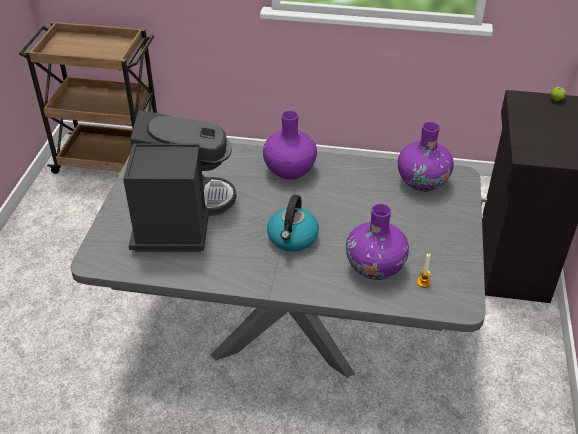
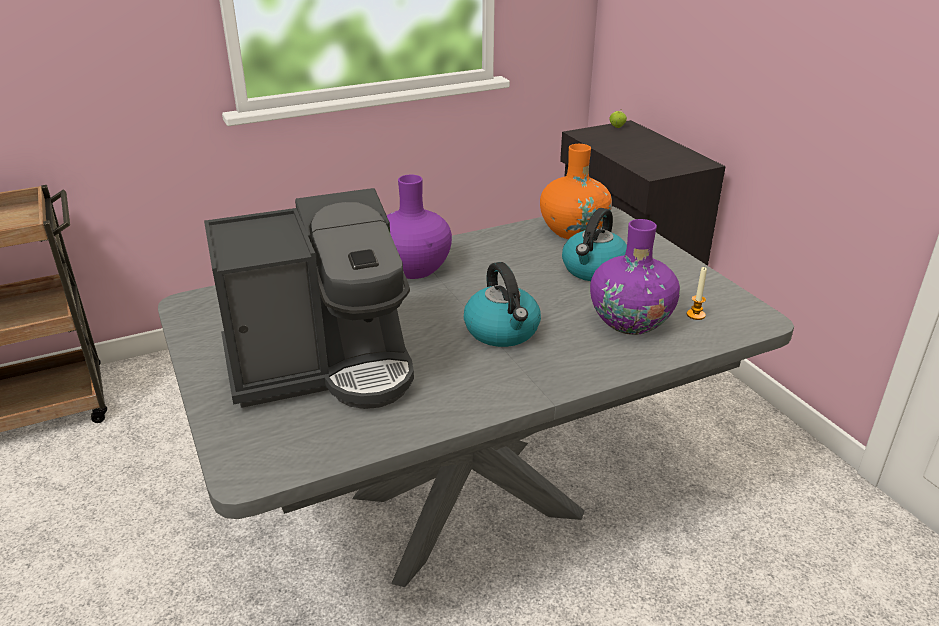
camera: 35 degrees left, 10 degrees down
coffee machine [123,110,237,252] -> coffee machine turned 105 degrees clockwise [204,188,414,409]
purple vase [398,122,454,192] -> orange vase [540,144,612,239]
none -> kettle [562,208,627,281]

